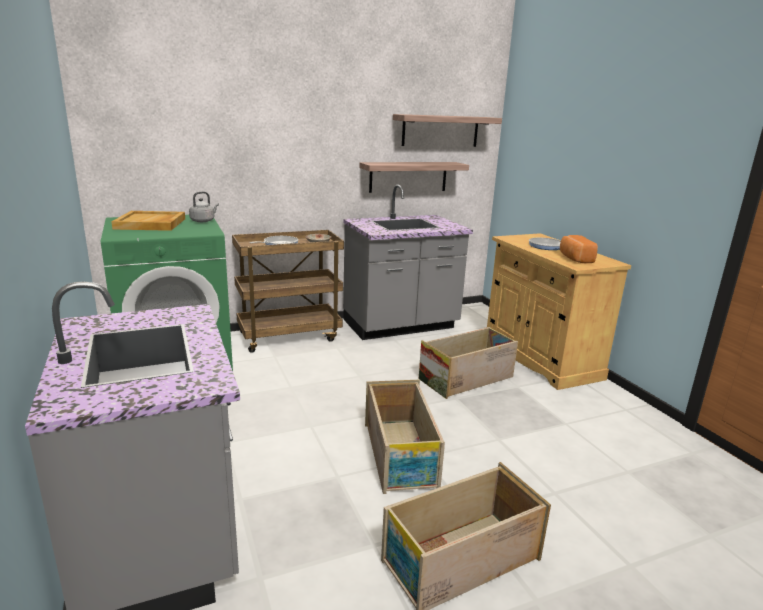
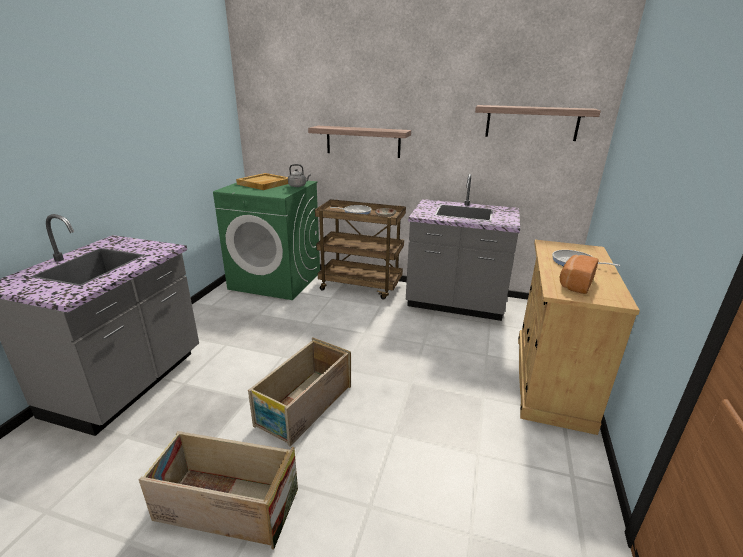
camera: 40 degrees right, 5 degrees up
shelf [359,162,469,193] -> shelf moved to [308,126,411,158]
crate [419,327,518,399] -> none

